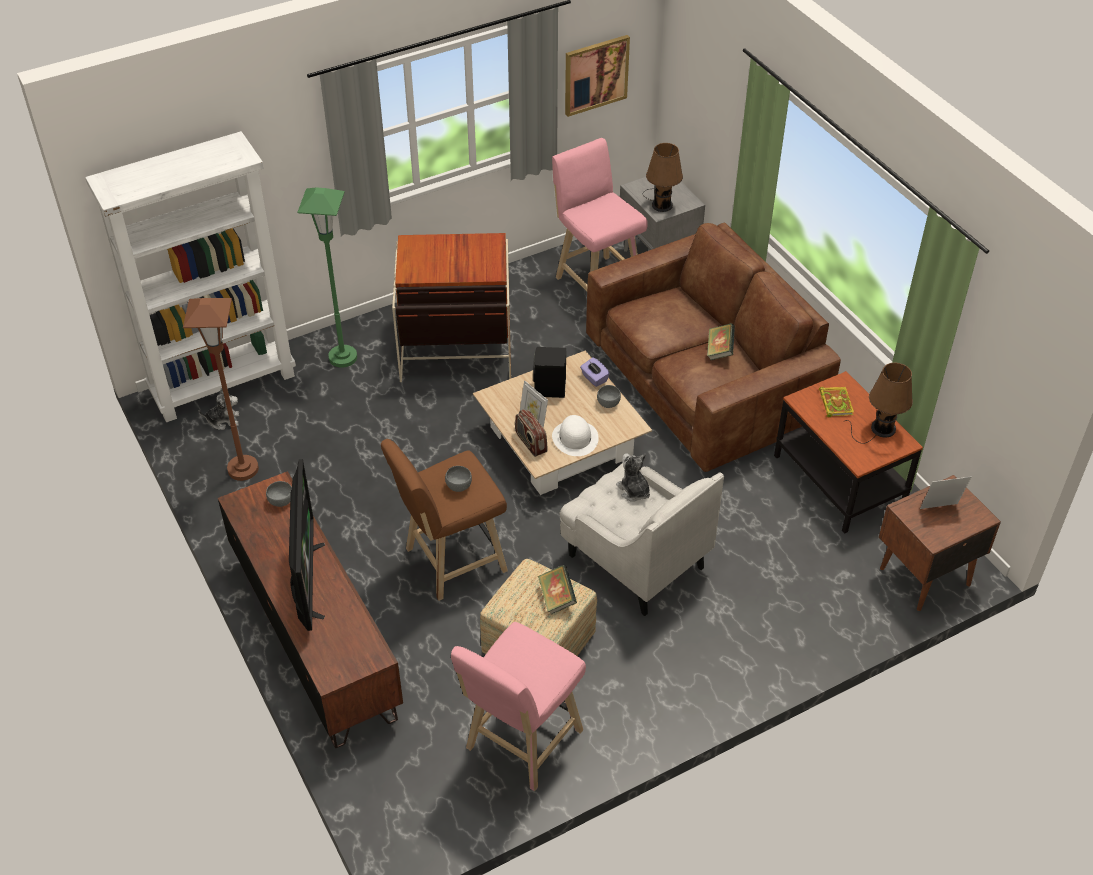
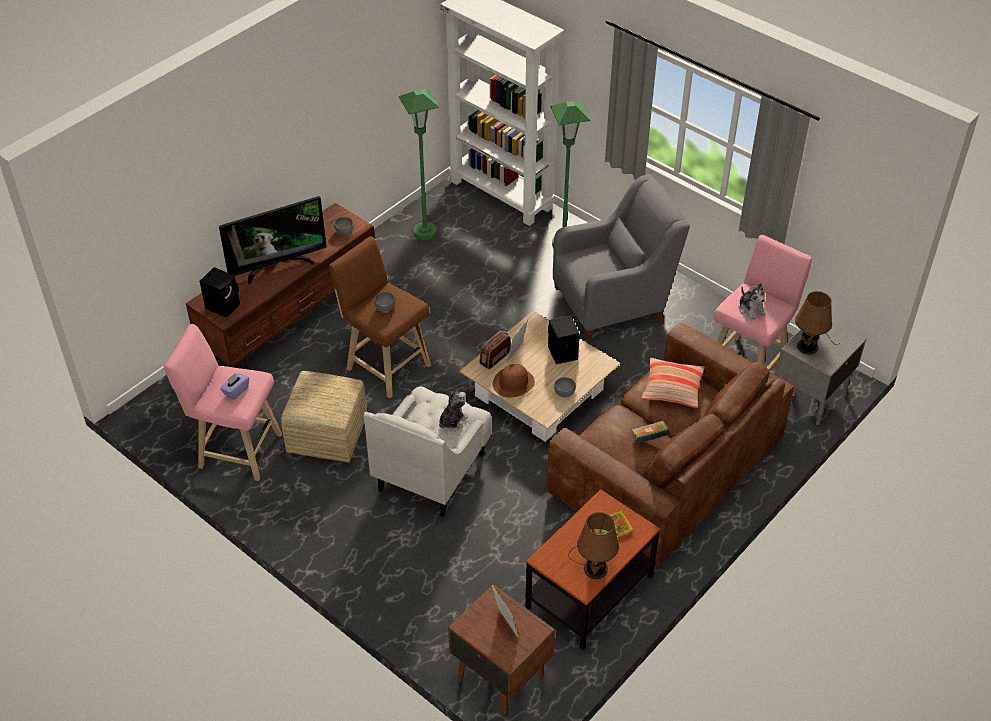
camera: 70 degrees right, 0 degrees up
brown floor lamp [183,298,259,481] -> green floor lamp [399,90,439,240]
plush toy [198,388,239,430] -> plush toy moved to [739,283,766,320]
side table [392,233,511,382] -> grey armchair [553,174,690,340]
book [538,565,577,614] -> none
white hat [552,415,599,456] -> brown hat [493,364,535,397]
picture [565,35,630,117] -> none
purple tissue box [580,357,610,387] -> purple tissue box moved to [220,373,249,400]
none -> black speaker [199,267,240,317]
none -> pillow [642,358,705,408]

